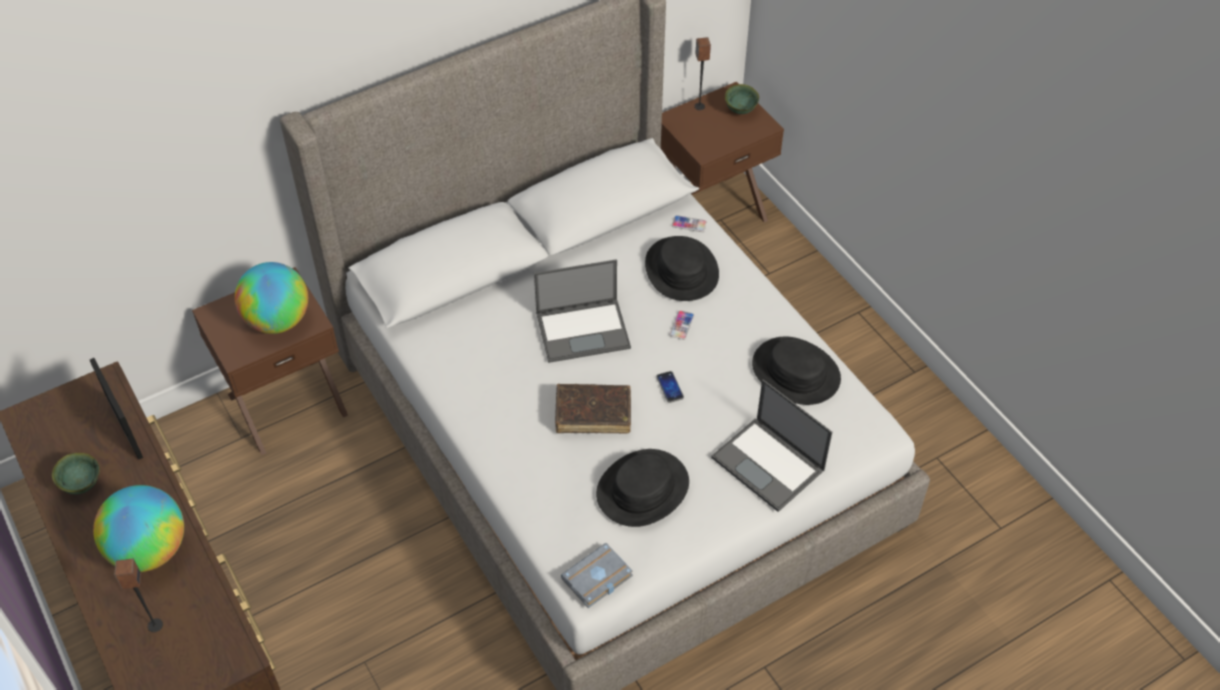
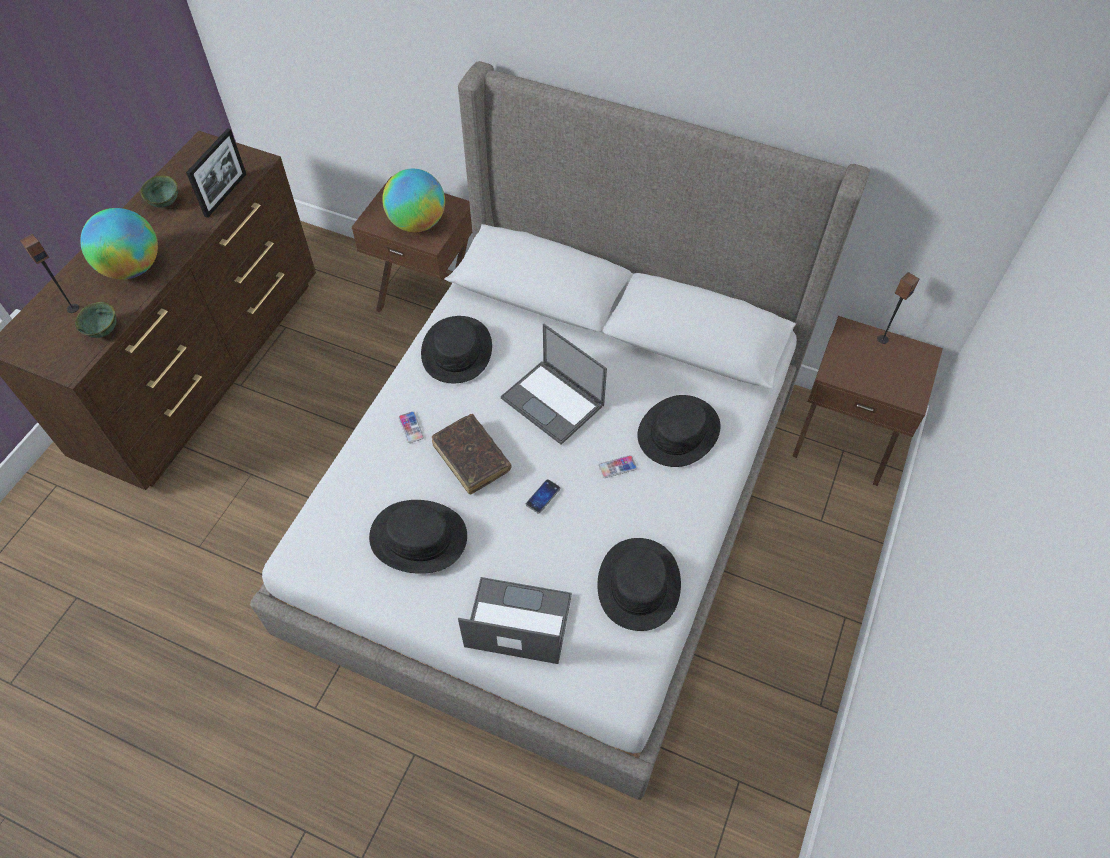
camera: 55 degrees right, 5 degrees up
grey book [561,543,633,608] -> none
phone [672,215,707,232] -> phone moved to [398,411,424,443]
laptop [711,379,832,512] -> laptop turned 90 degrees clockwise [458,577,572,664]
green bowl [725,84,759,114] -> green bowl moved to [75,302,117,338]
none -> black hat [421,316,492,383]

